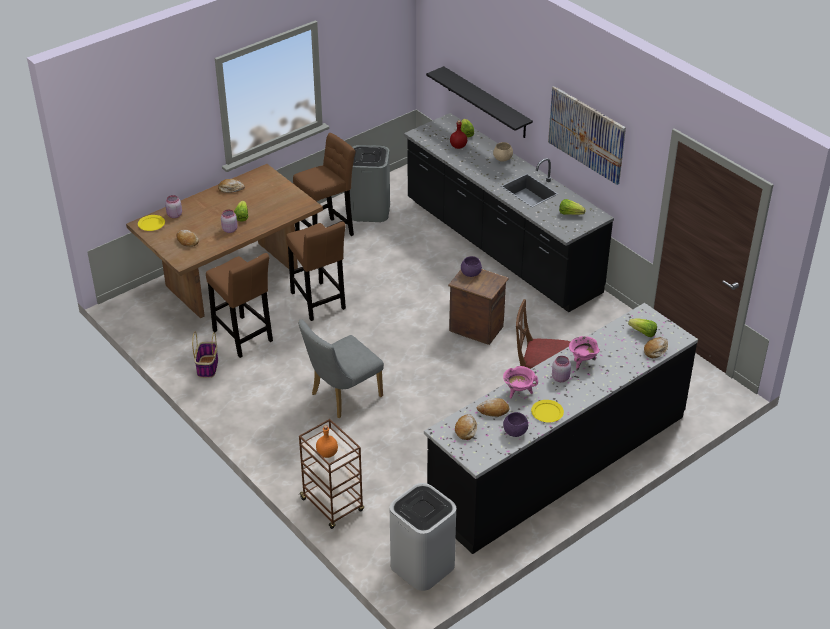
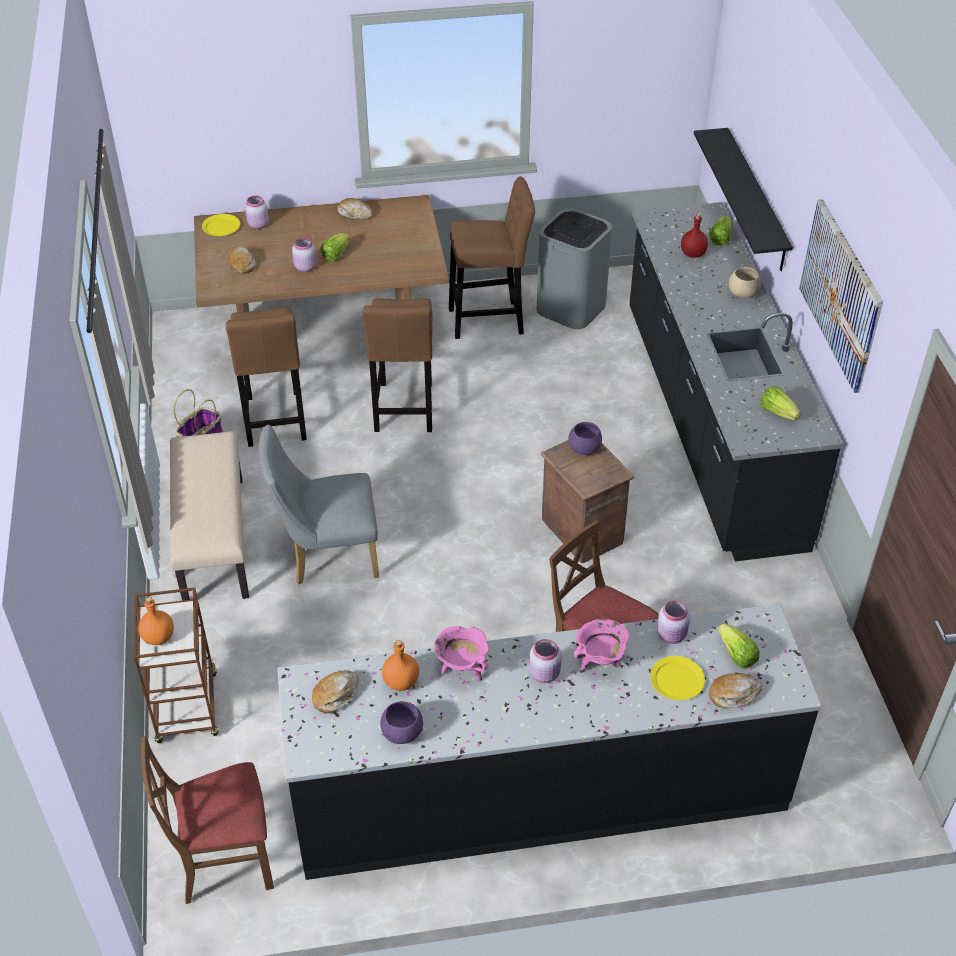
camera: 30 degrees right, 5 degrees up
white trash can [390,483,456,591] -> brown chair [141,736,274,904]
bread [476,398,509,417] -> orange bottle [382,640,419,691]
yellow plate [531,400,564,423] -> yellow plate moved to [650,656,705,700]
none -> beige bench [170,431,249,601]
none -> pink jar [657,601,690,644]

